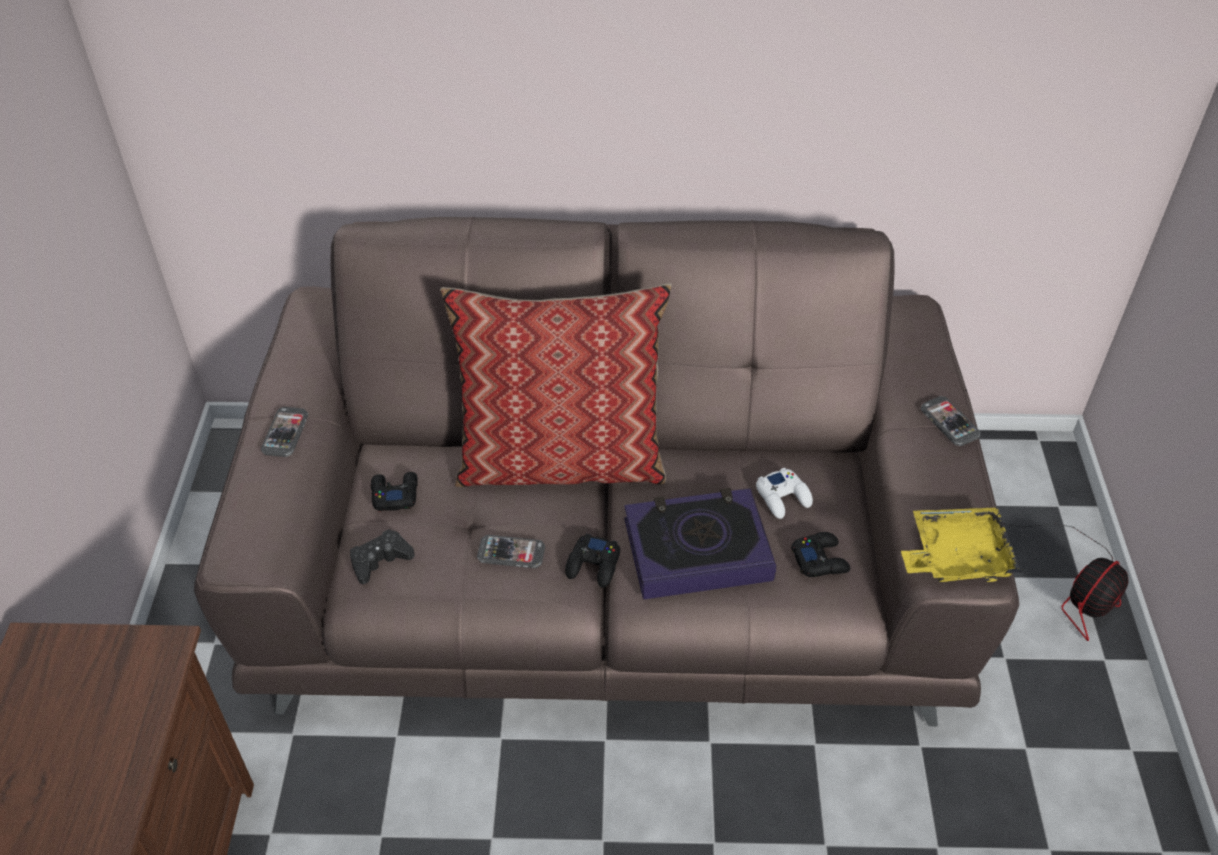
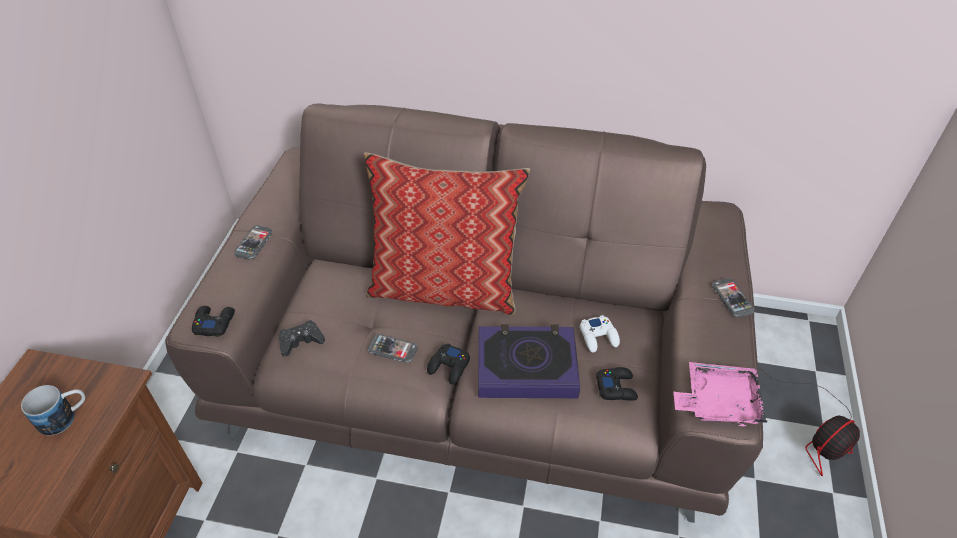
camera: 10 degrees right, 0 degrees up
black game controller [371,472,418,511] -> black game controller moved to [192,306,235,337]
yellow tray [901,507,1023,582] -> pink tray [674,362,768,426]
none -> mug [21,385,85,436]

